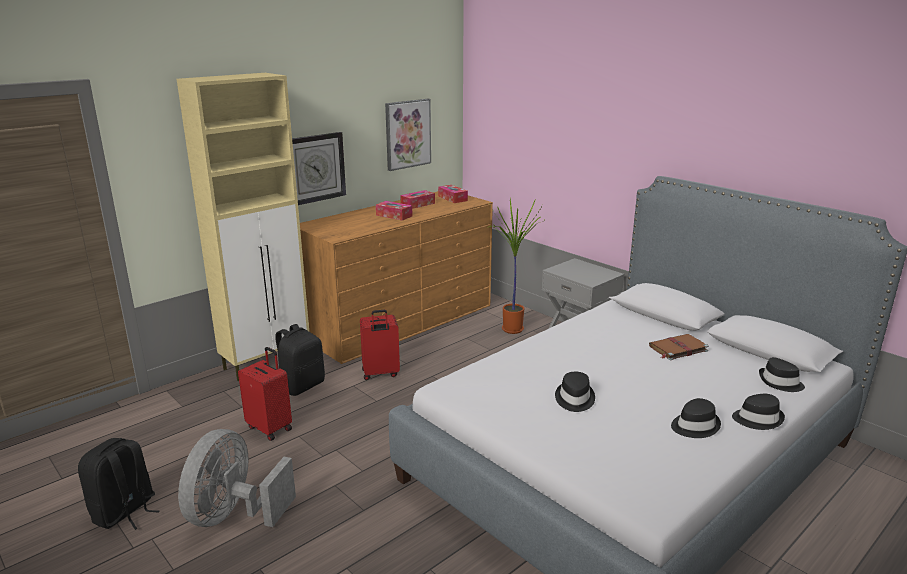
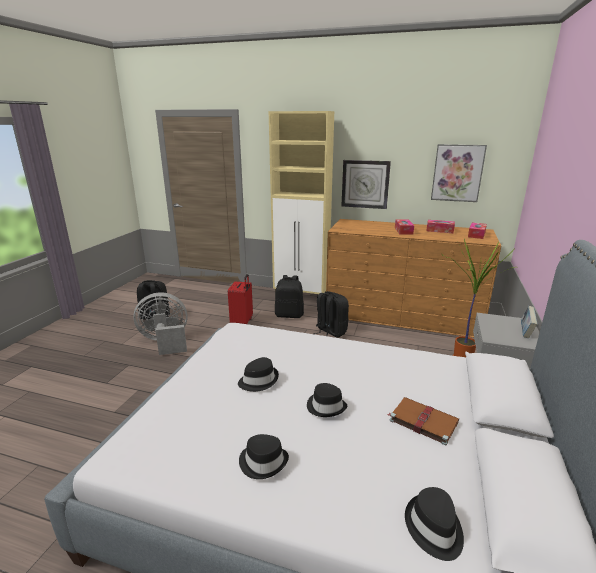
camera: 60 degrees right, 0 degrees up
red suitcase [360,310,400,380] -> black backpack [313,291,349,338]
black hat [732,394,785,430] -> black hat moved to [307,383,347,417]
none -> book [521,306,537,338]

